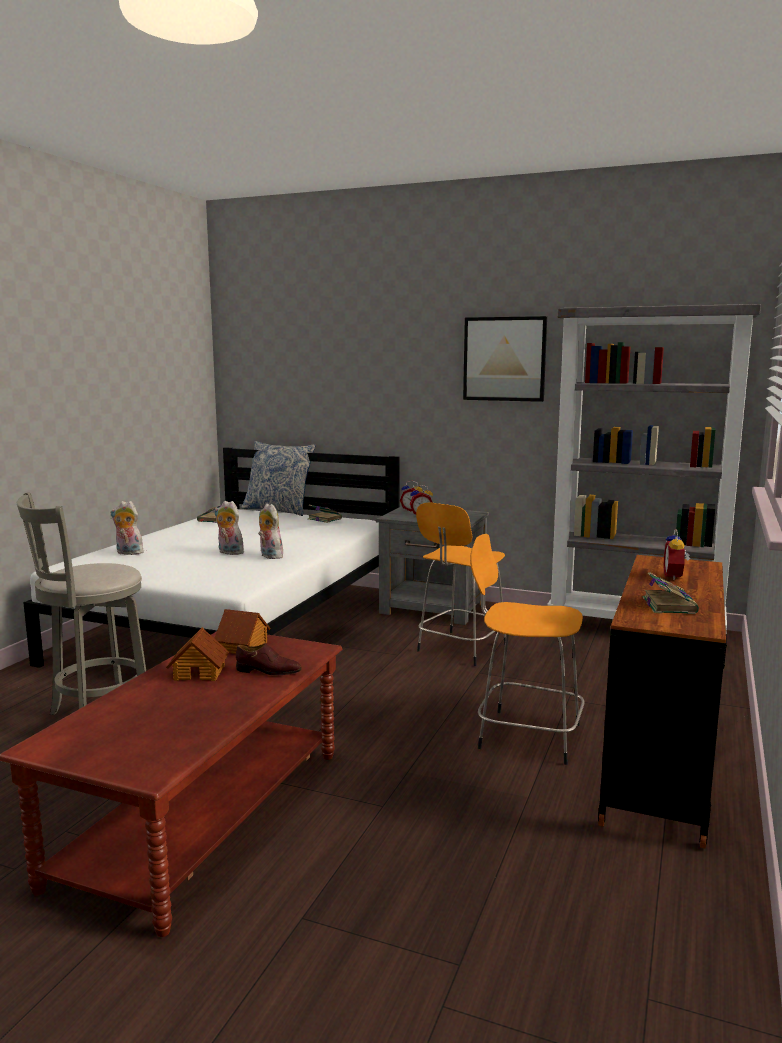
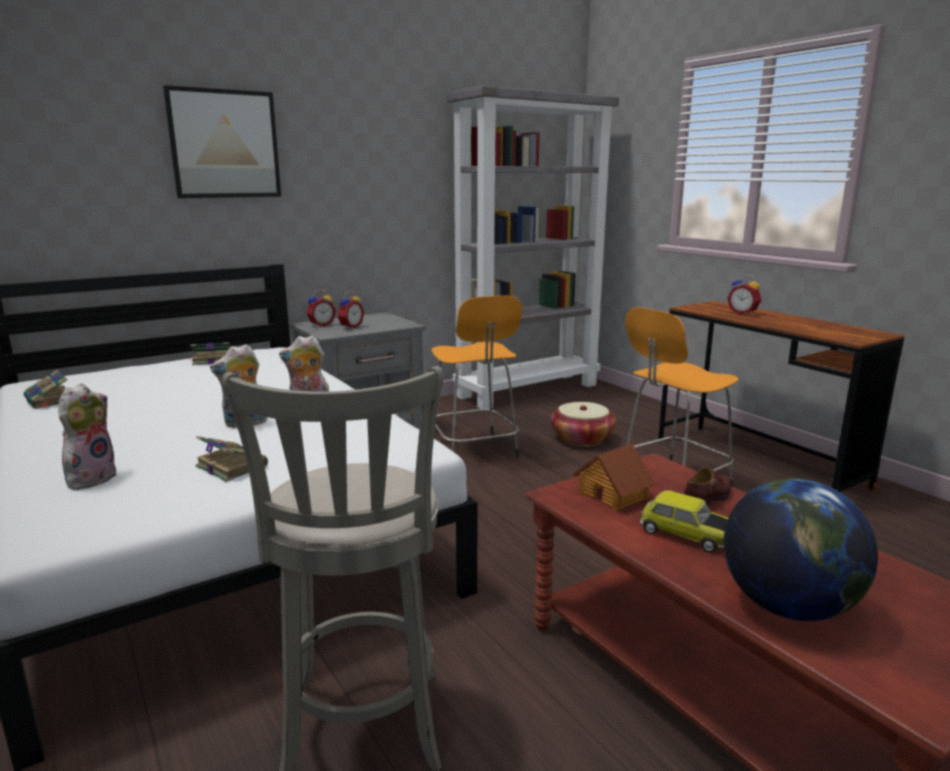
camera: 55 degrees left, 5 degrees up
plush toy [110,501,144,555] -> plush toy turned 150 degrees clockwise [58,383,118,490]
toy house [166,627,229,681] -> toy car [640,490,728,553]
pillow [241,441,316,516] -> none
picture [463,316,547,402] -> picture moved to [163,85,281,198]
book [642,572,699,614] -> book moved to [196,436,268,482]
none -> basket [551,402,616,446]
none -> globe [724,478,878,621]

